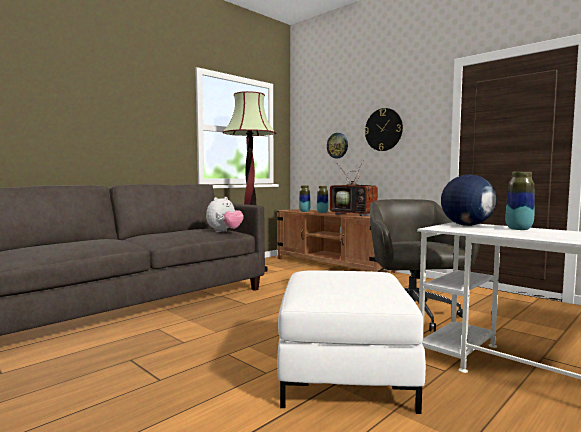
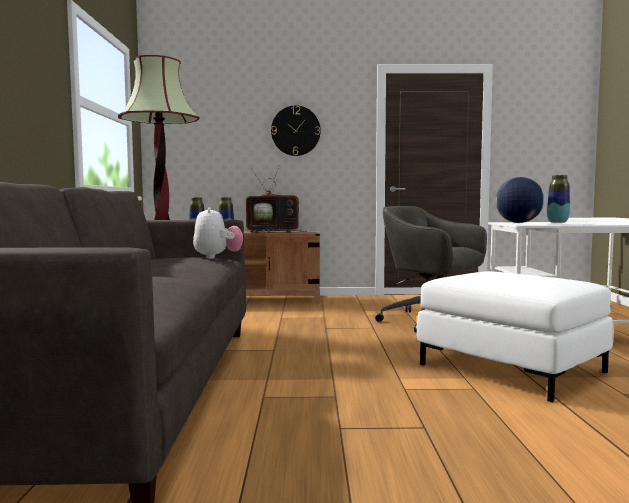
camera: 45 degrees left, 0 degrees up
wall clock [327,133,348,159] -> none

